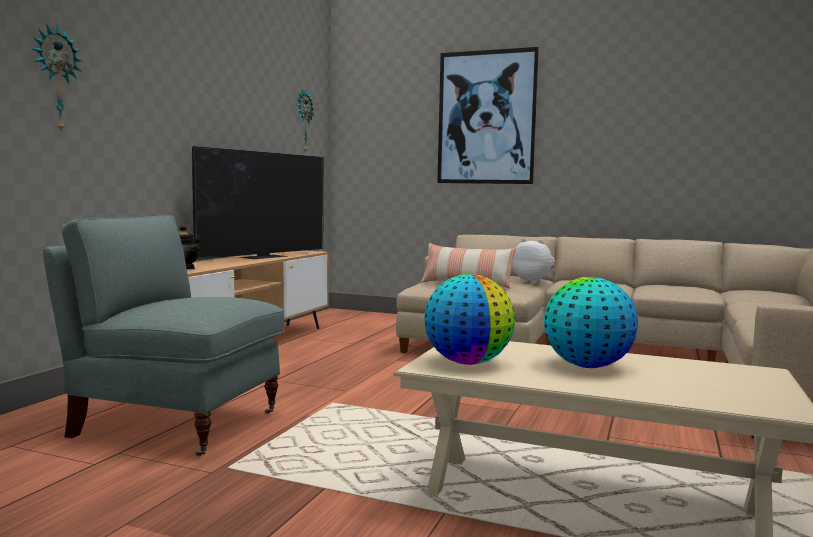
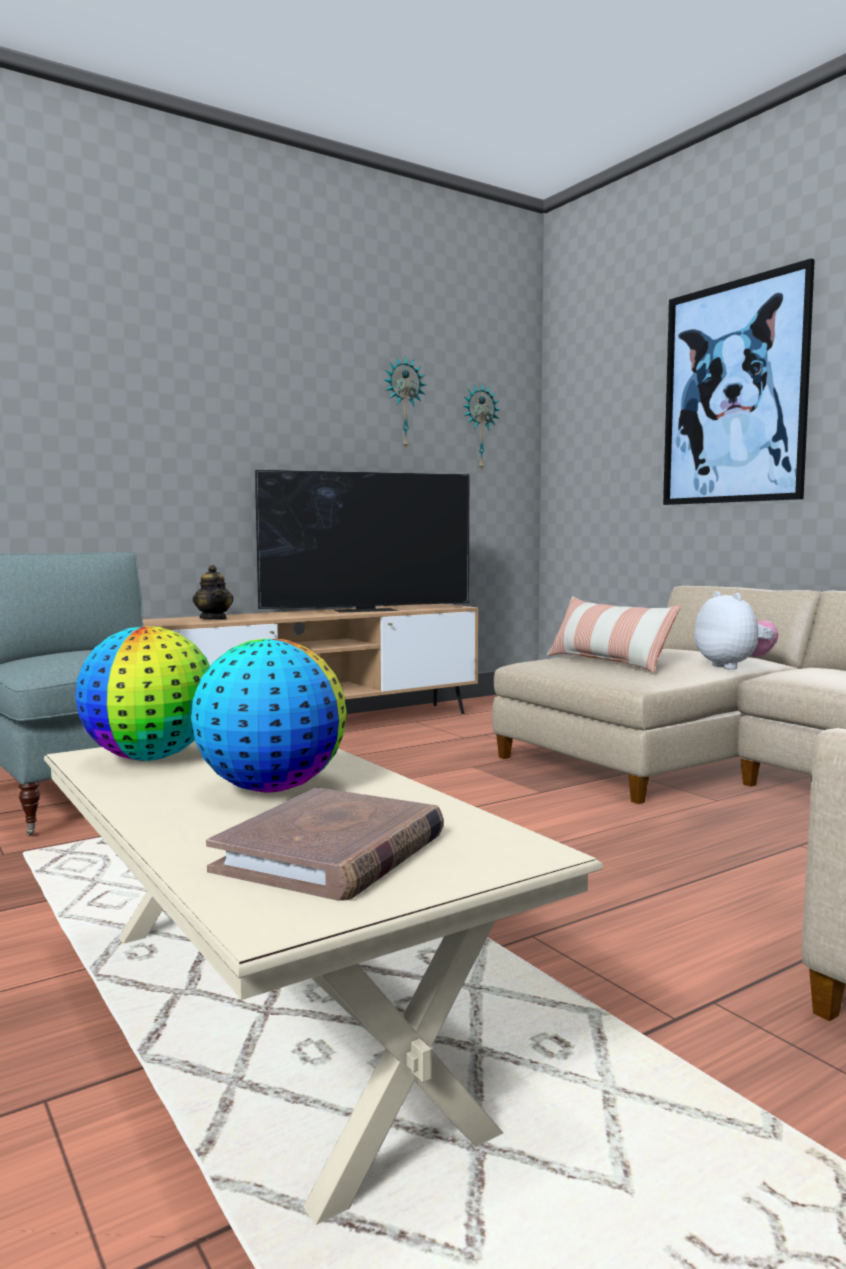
camera: 35 degrees right, 0 degrees up
wall clock [33,25,82,133] -> wall clock moved to [384,356,426,448]
none -> brown book [206,788,444,901]

